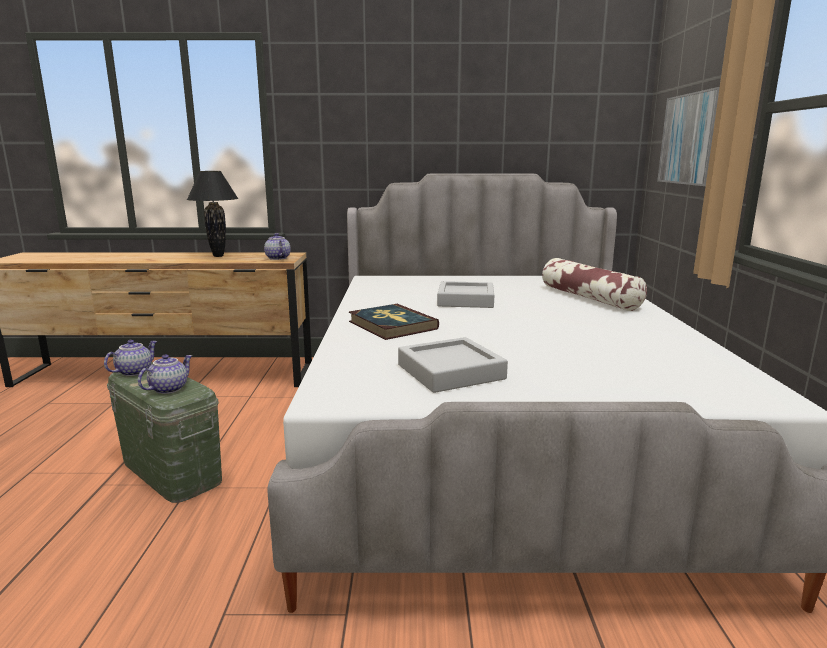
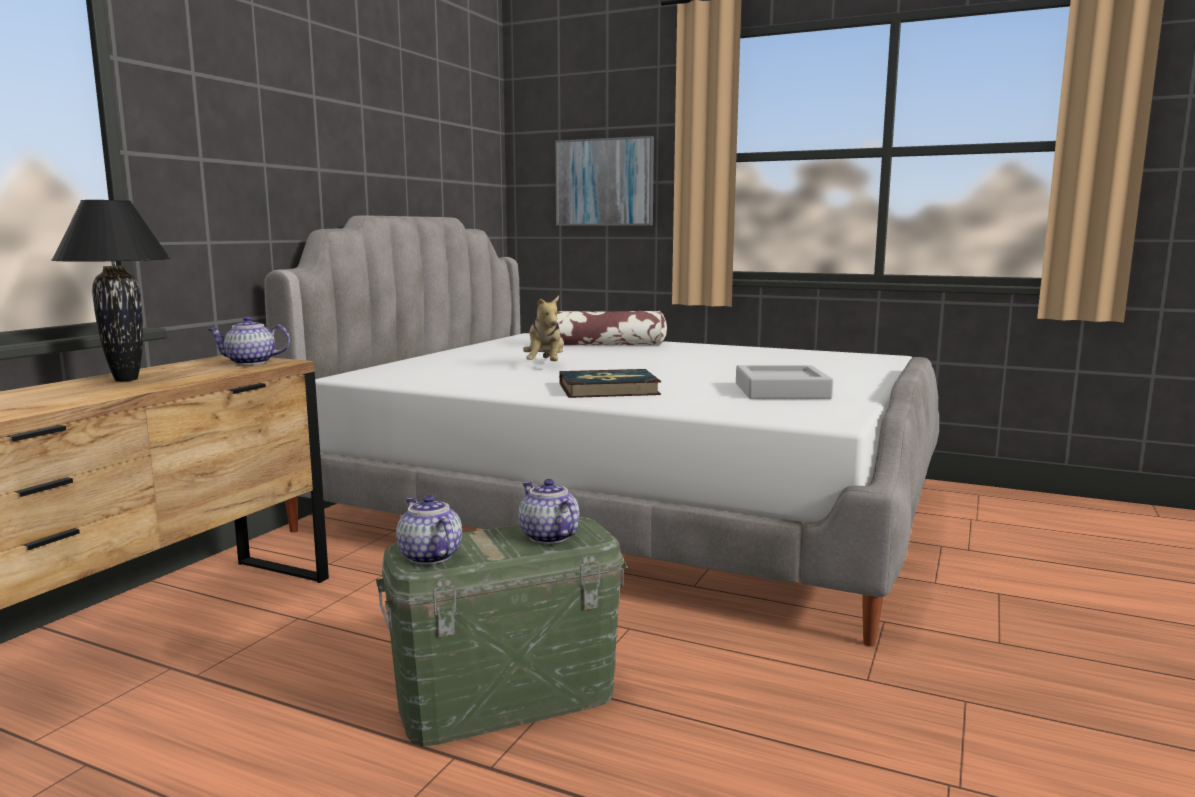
camera: 65 degrees left, 5 degrees down
grey tray [437,281,494,308] -> plush toy [523,296,564,361]

